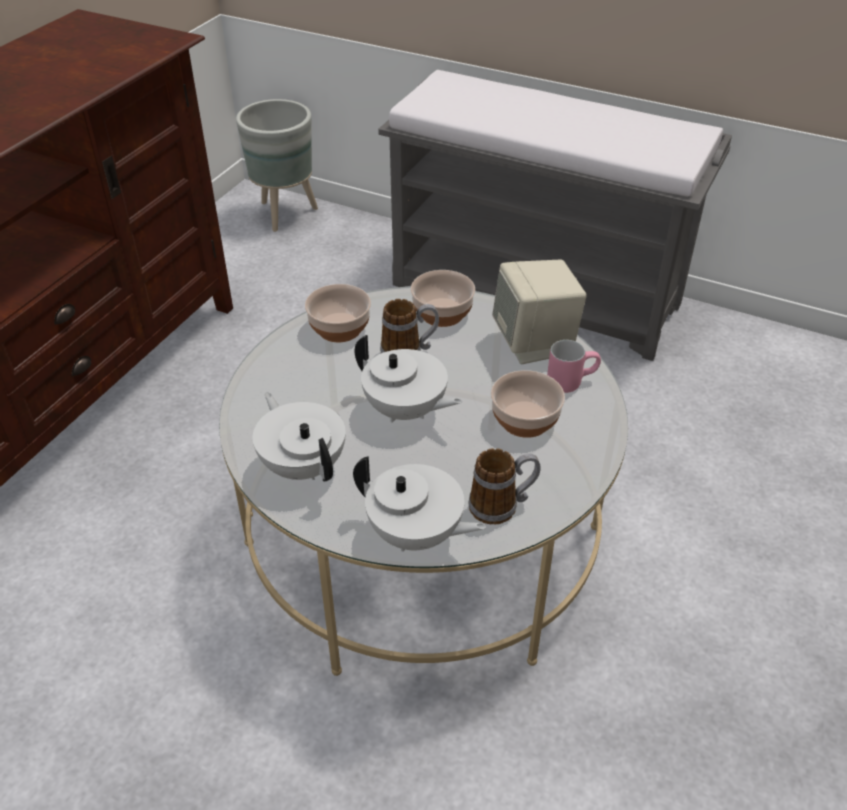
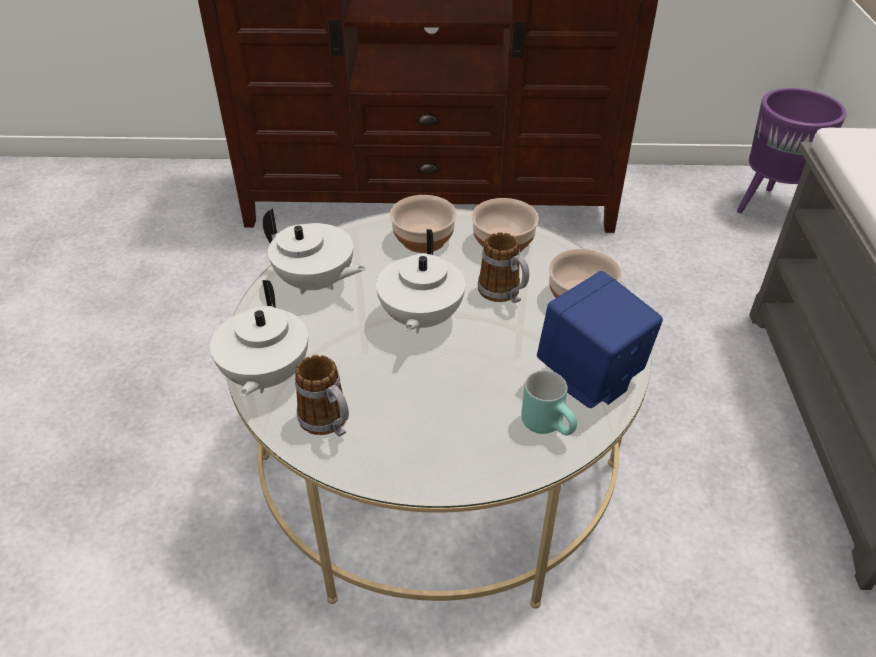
camera: 65 degrees right, 0 degrees up
grey planter [236,99,318,232] -> purple planter [737,88,846,213]
white teapot [253,393,346,481] -> white teapot turned 90 degrees clockwise [263,208,366,294]
bowl [491,370,565,438] -> bowl moved to [390,195,457,253]
beige speaker [492,260,587,364] -> blue speaker [537,271,663,408]
pink mug [547,340,601,393] -> turquoise mug [521,370,577,435]

